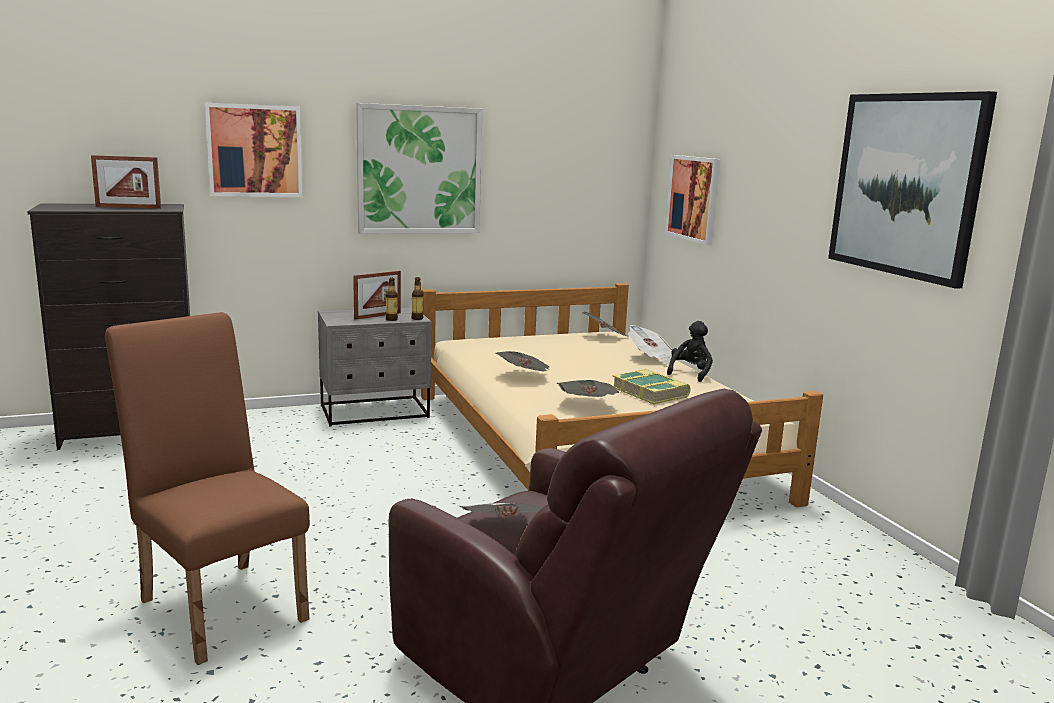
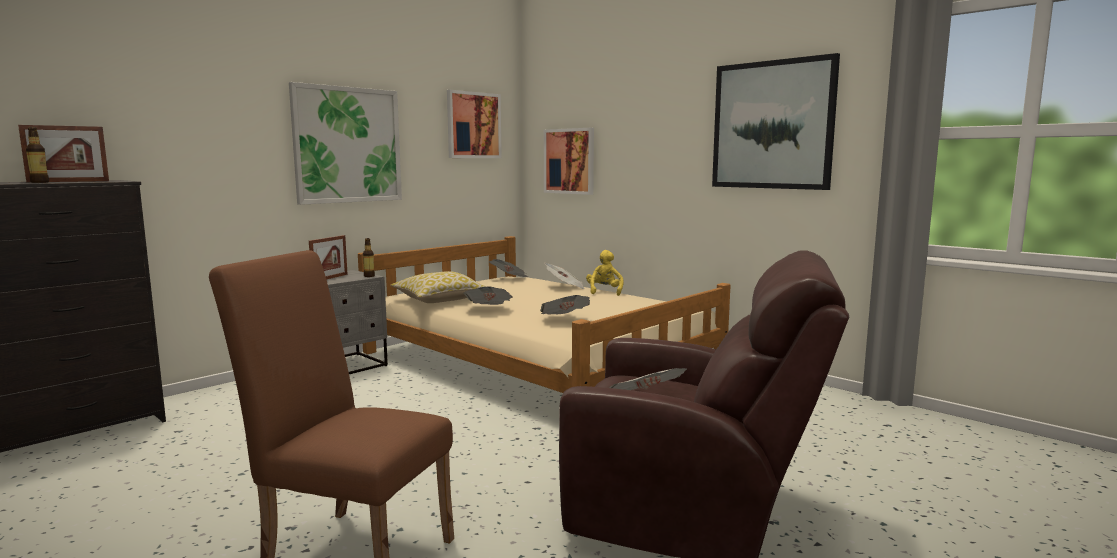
camera: 25 degrees left, 5 degrees down
picture [205,103,303,197] -> picture moved to [447,90,502,158]
bottle [386,278,398,321] -> bottle moved to [26,127,49,183]
book [612,369,691,404] -> none
black plush toy [667,321,713,382] -> yellow plush toy [586,250,624,296]
none -> pillow [391,271,487,303]

